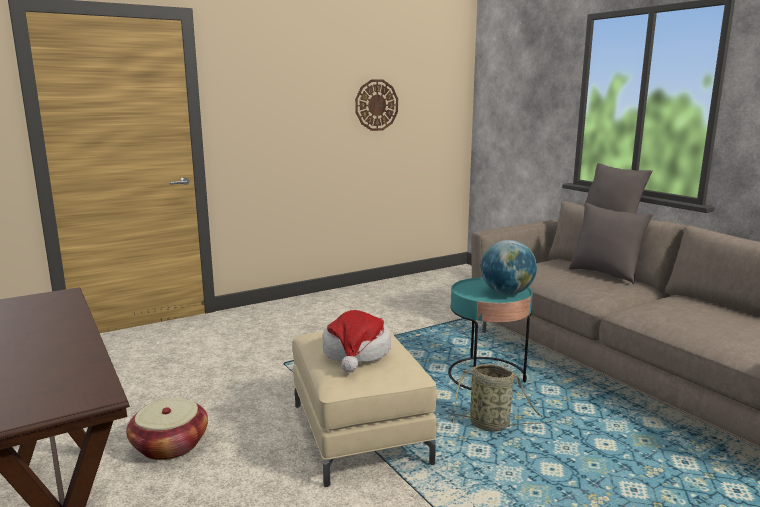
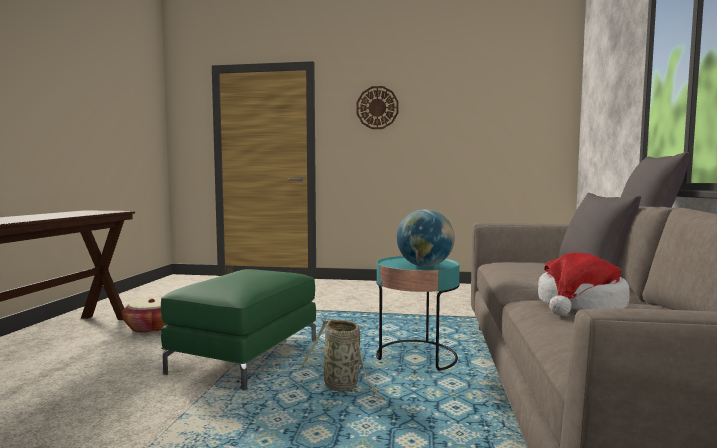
camera: 40 degrees right, 10 degrees down
beige ottoman [292,327,437,487] -> green ottoman [161,269,316,390]
hat [322,310,391,373] -> hat moved to [538,253,630,316]
wall clock [355,79,398,131] -> wall clock moved to [356,86,399,129]

